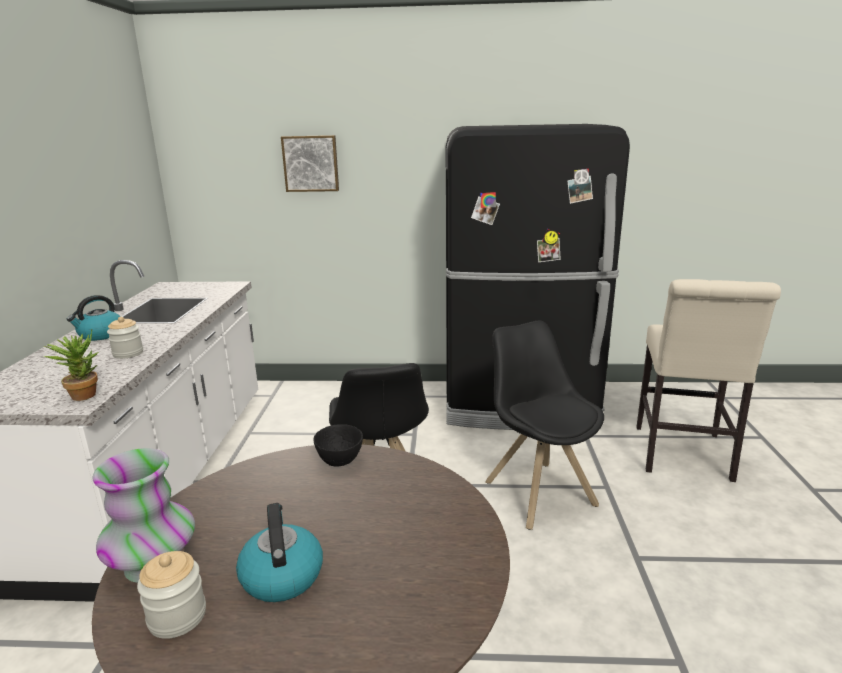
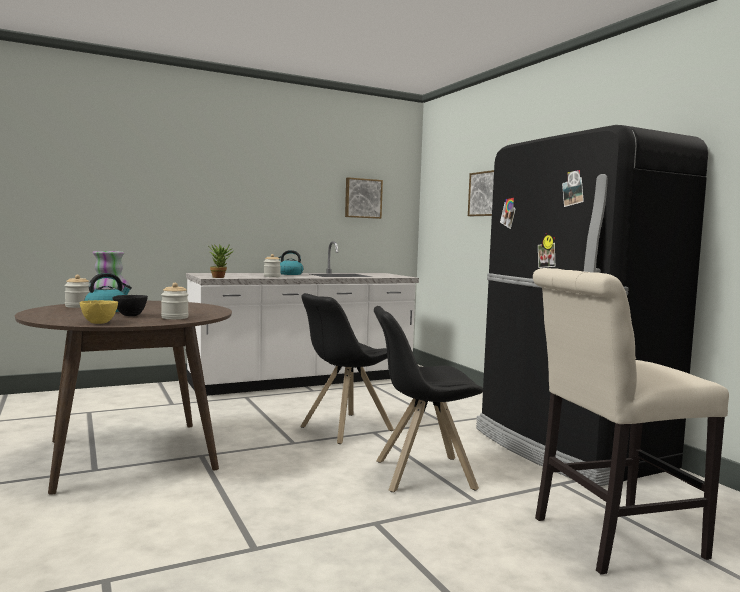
camera: 60 degrees right, 15 degrees down
black bowl [313,424,363,466] -> black bowl moved to [112,295,148,316]
black chair [485,320,604,530] -> black chair turned 135 degrees counterclockwise [374,306,483,492]
none -> yellow bowl [80,300,118,324]
none -> jar [161,283,189,319]
none -> picture [345,177,383,219]

